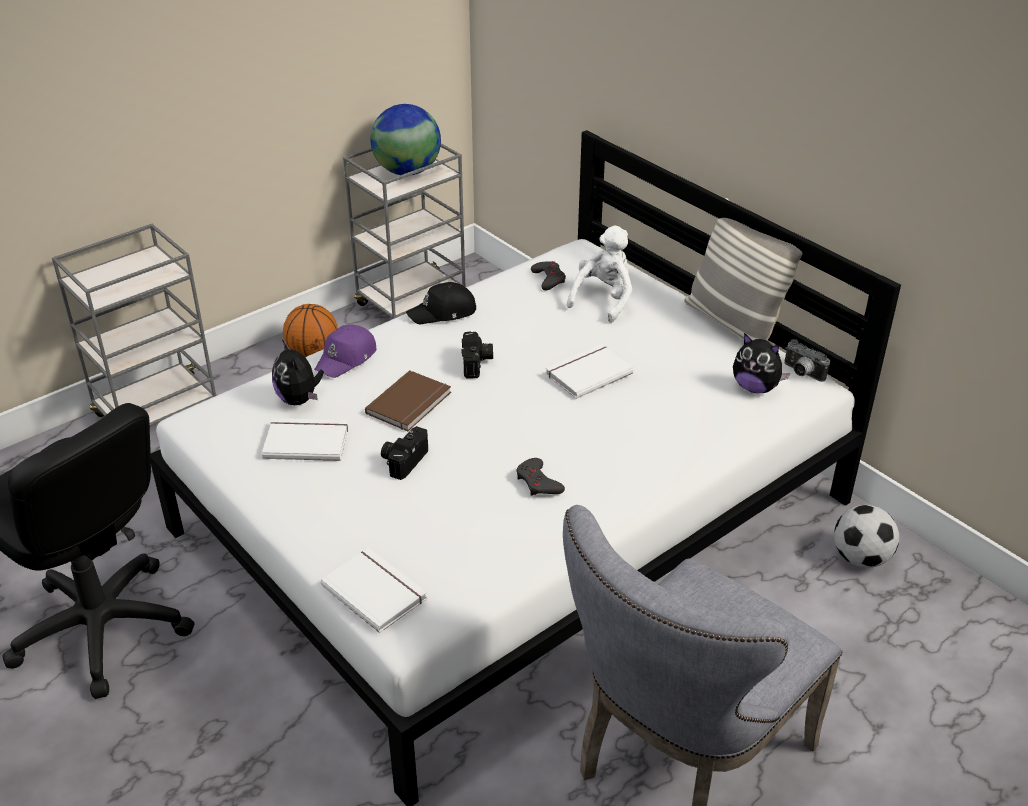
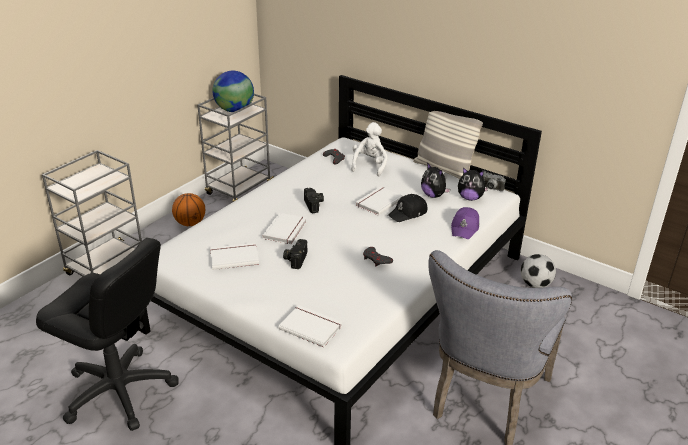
camera: 15 degrees left, 5 degrees down
plush toy [272,340,324,405] -> plush toy moved to [421,162,451,198]
purple cap [314,324,376,378] -> purple cap moved to [451,207,479,239]
brown book [365,370,451,431] -> white book [262,213,307,244]
black cap [406,282,476,325] -> black cap moved to [388,194,427,222]

